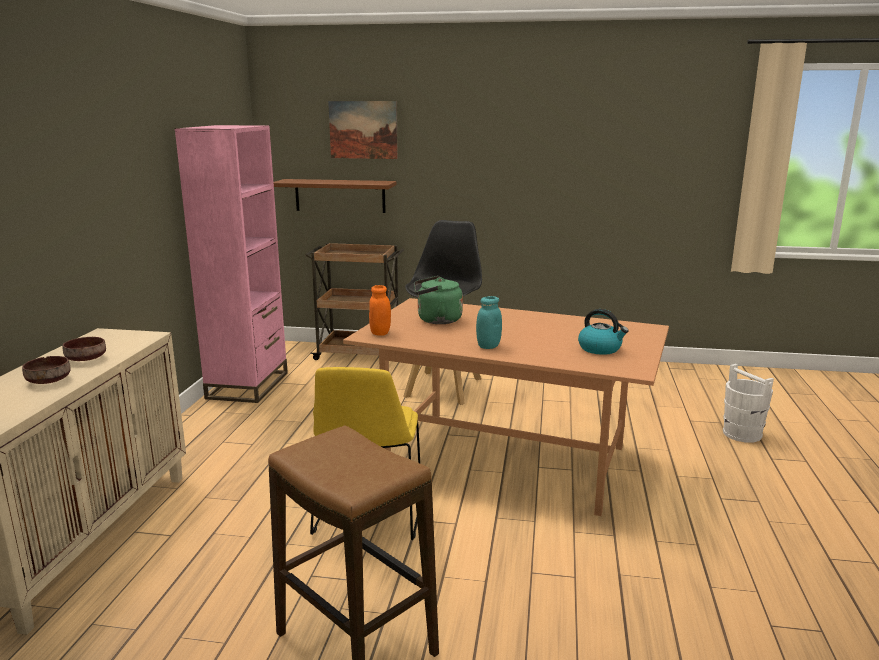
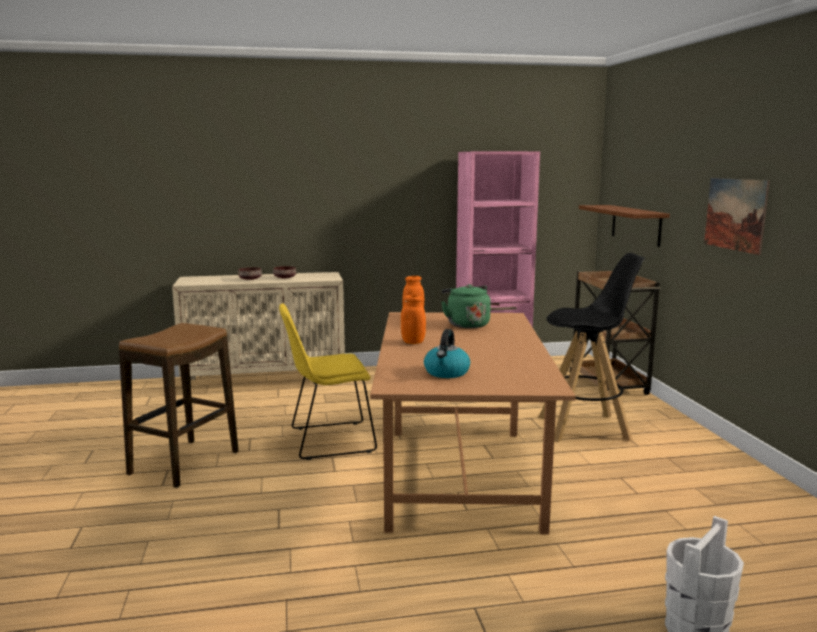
camera: 70 degrees right, 5 degrees down
picture [328,101,398,159] -> picture moved to [704,178,770,255]
turquoise jar [476,296,502,349] -> orange jar [401,295,426,344]

